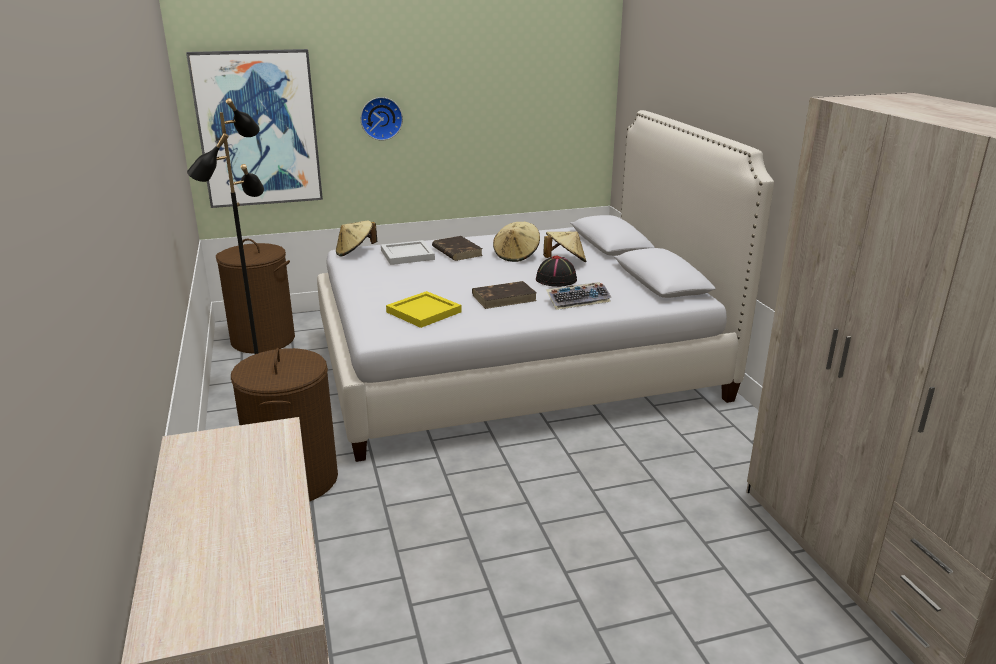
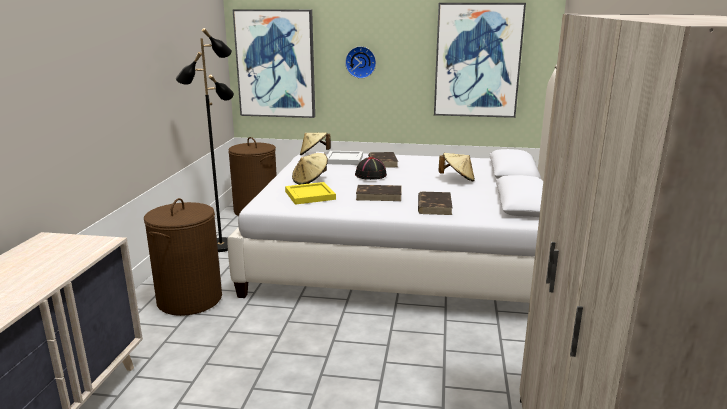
camera: 25 degrees right, 5 degrees down
beige hat [493,222,540,262] -> beige hat moved to [292,153,328,185]
black hat [536,255,577,287] -> black hat moved to [355,157,387,180]
keyboard [546,282,612,310] -> brown book [418,192,453,215]
none -> picture [434,3,526,118]

